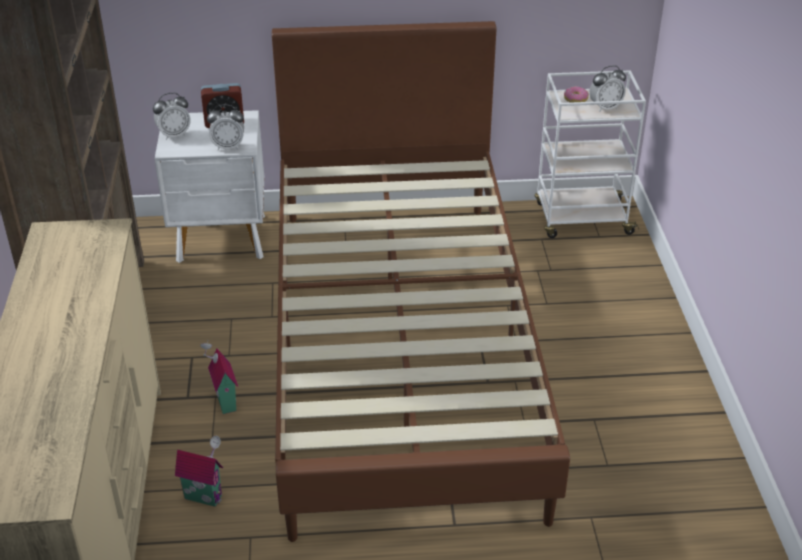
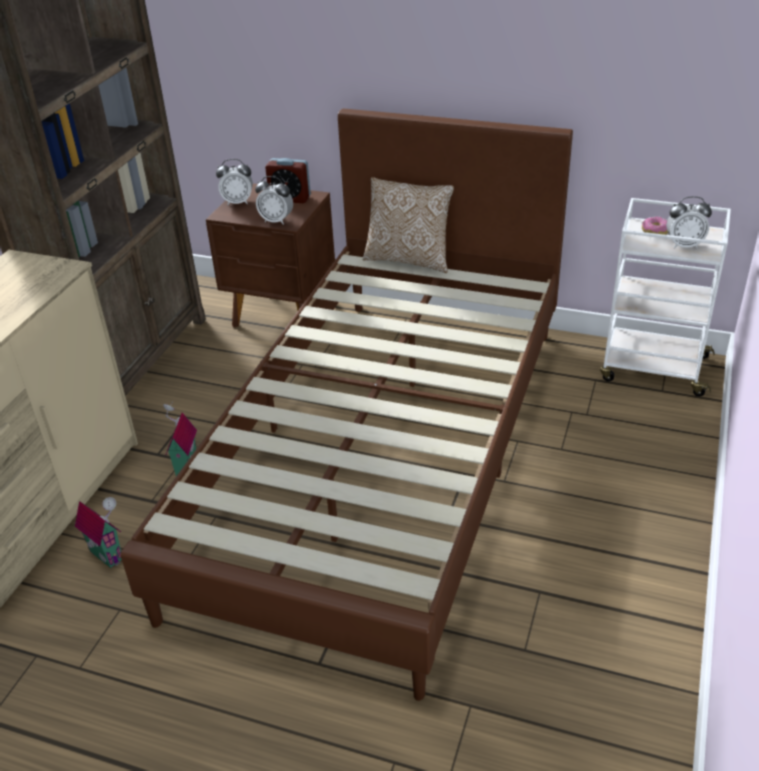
camera: 25 degrees right, 0 degrees up
white nightstand [155,110,265,263] -> brown nightstand [206,183,335,328]
none -> pillow [363,177,454,273]

